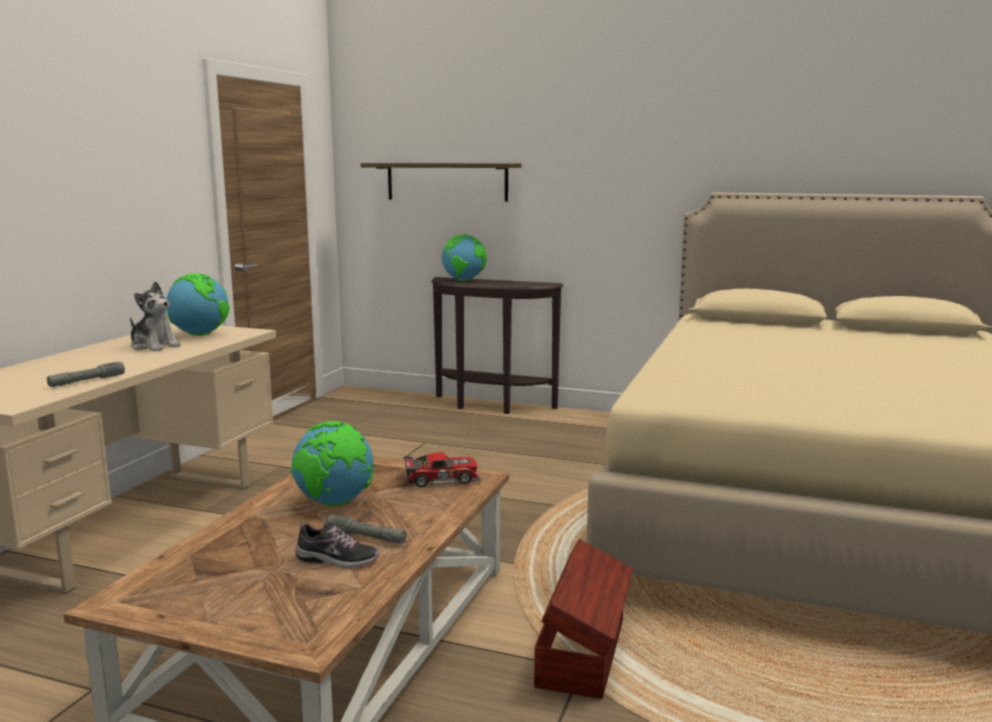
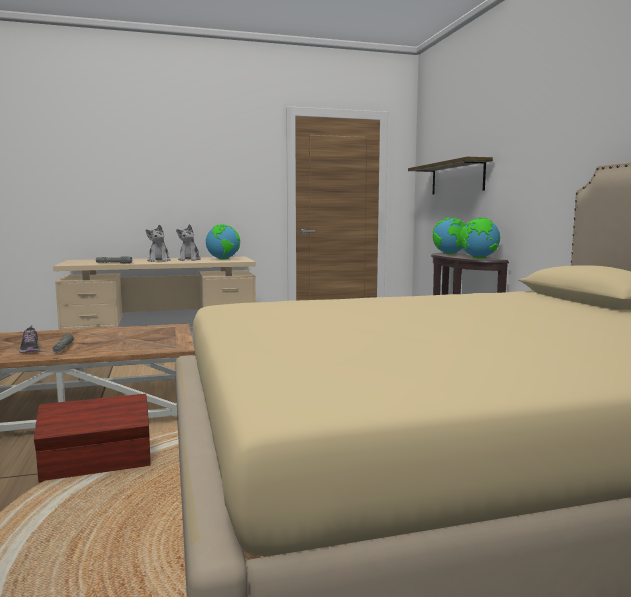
camera: 55 degrees right, 5 degrees down
globe [290,421,375,506] -> globe moved to [460,218,500,258]
toy car [404,452,481,487] -> none
none -> plush toy [145,225,171,262]

